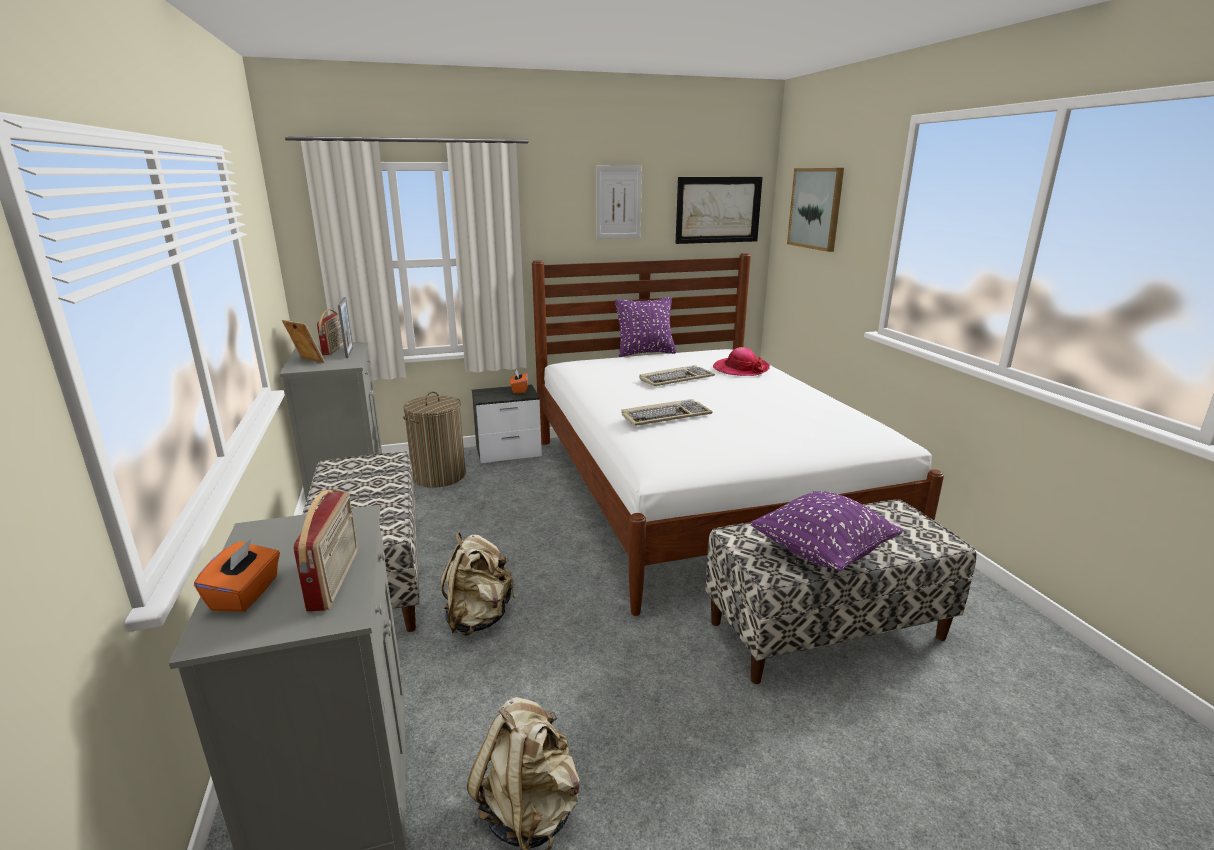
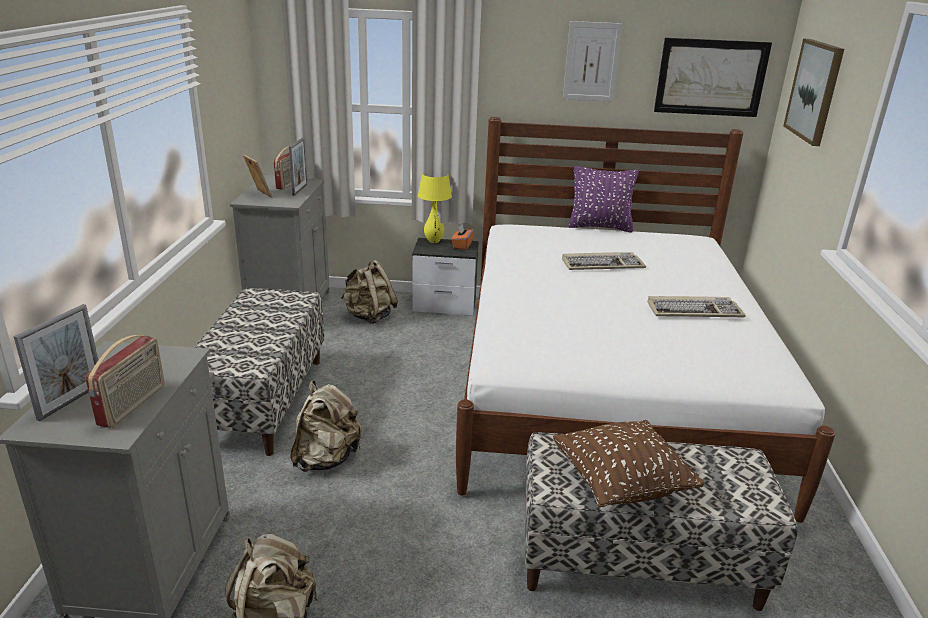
camera: 20 degrees right, 5 degrees up
orange tissue box [194,538,280,612] -> picture frame [13,304,98,421]
laundry basket [403,391,466,488] -> beige backpack [341,260,398,324]
keyboard [621,399,713,426] -> keyboard moved to [647,296,746,317]
hat [713,347,770,376] -> none
purple pillow [750,491,903,571] -> brown pillow [553,420,704,507]
none -> yellow table lamp [418,174,452,243]

